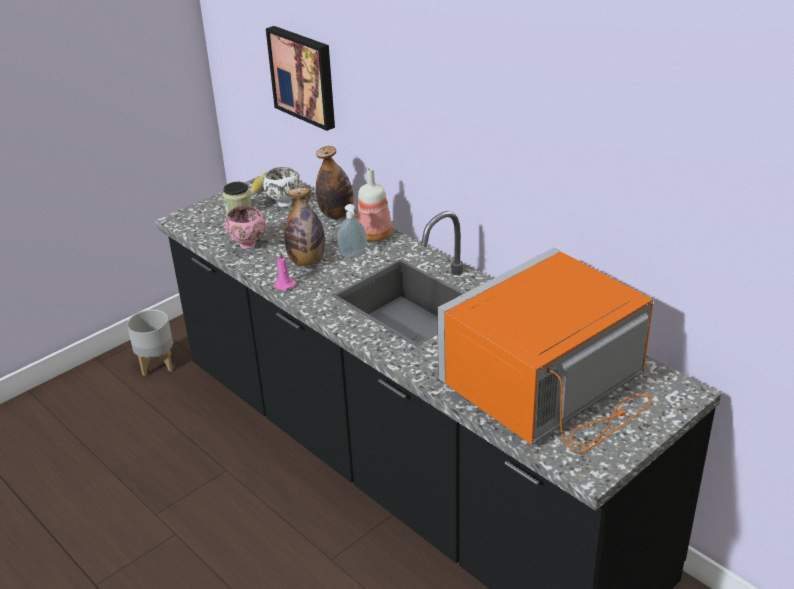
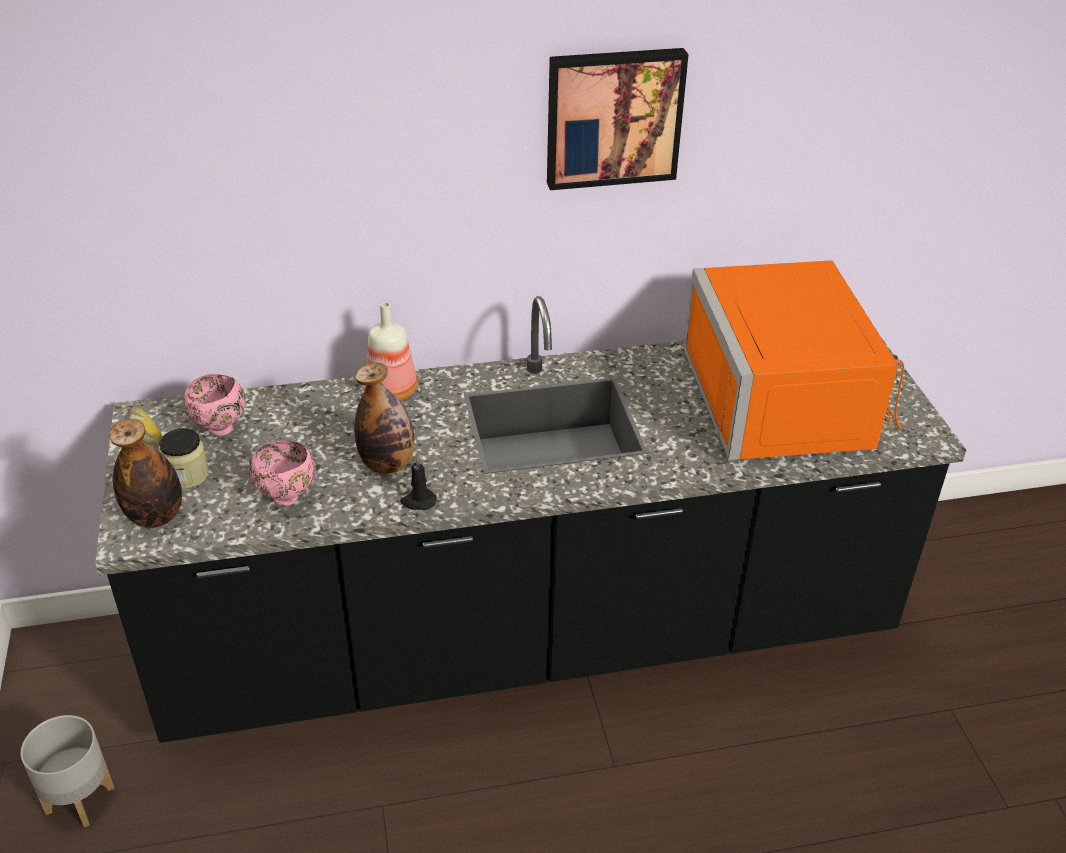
camera: 60 degrees left, 5 degrees up
white bowl [263,167,301,207] -> pink bowl [183,374,246,436]
picture [266,26,335,131] -> picture moved to [547,48,689,190]
pink candle [274,251,296,290] -> black candle [400,457,437,510]
bottle [316,146,354,219] -> bottle moved to [109,419,182,527]
soap dispenser [337,204,367,257] -> none

